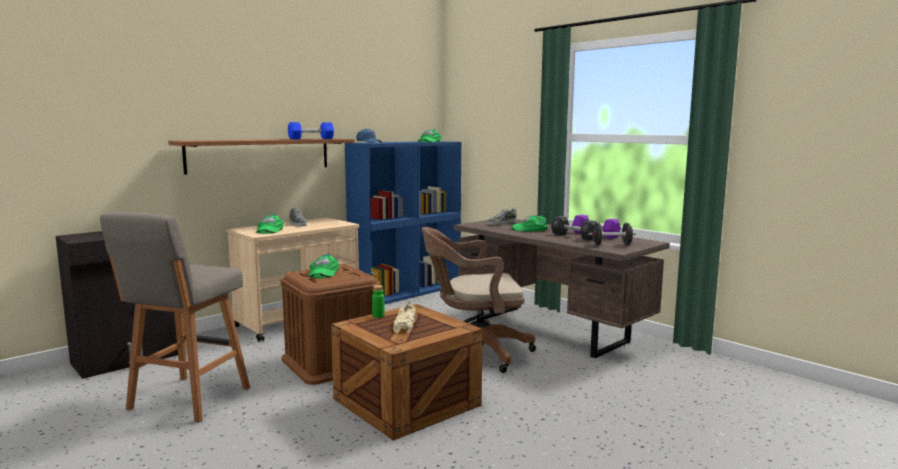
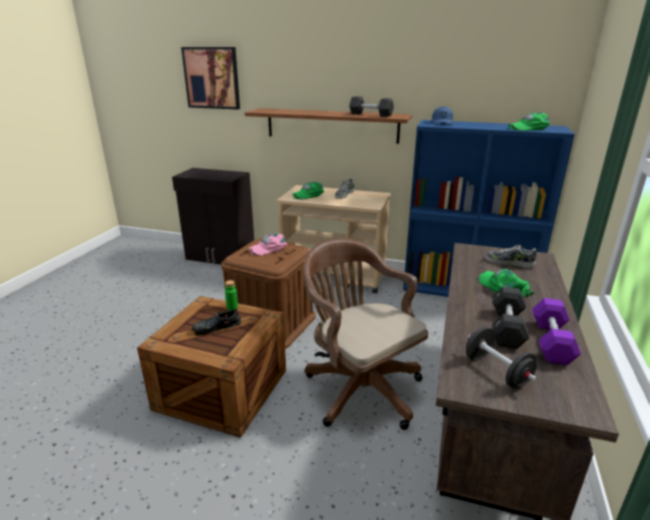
camera: 60 degrees right, 15 degrees up
grey stool [100,212,250,423] -> none
blue dumbbell [288,122,334,139] -> black dumbbell [349,96,394,117]
green cap [309,254,339,278] -> pink cap [248,234,287,256]
beige shoe [393,301,416,333] -> black shoe [192,308,241,336]
none -> picture [181,47,240,109]

